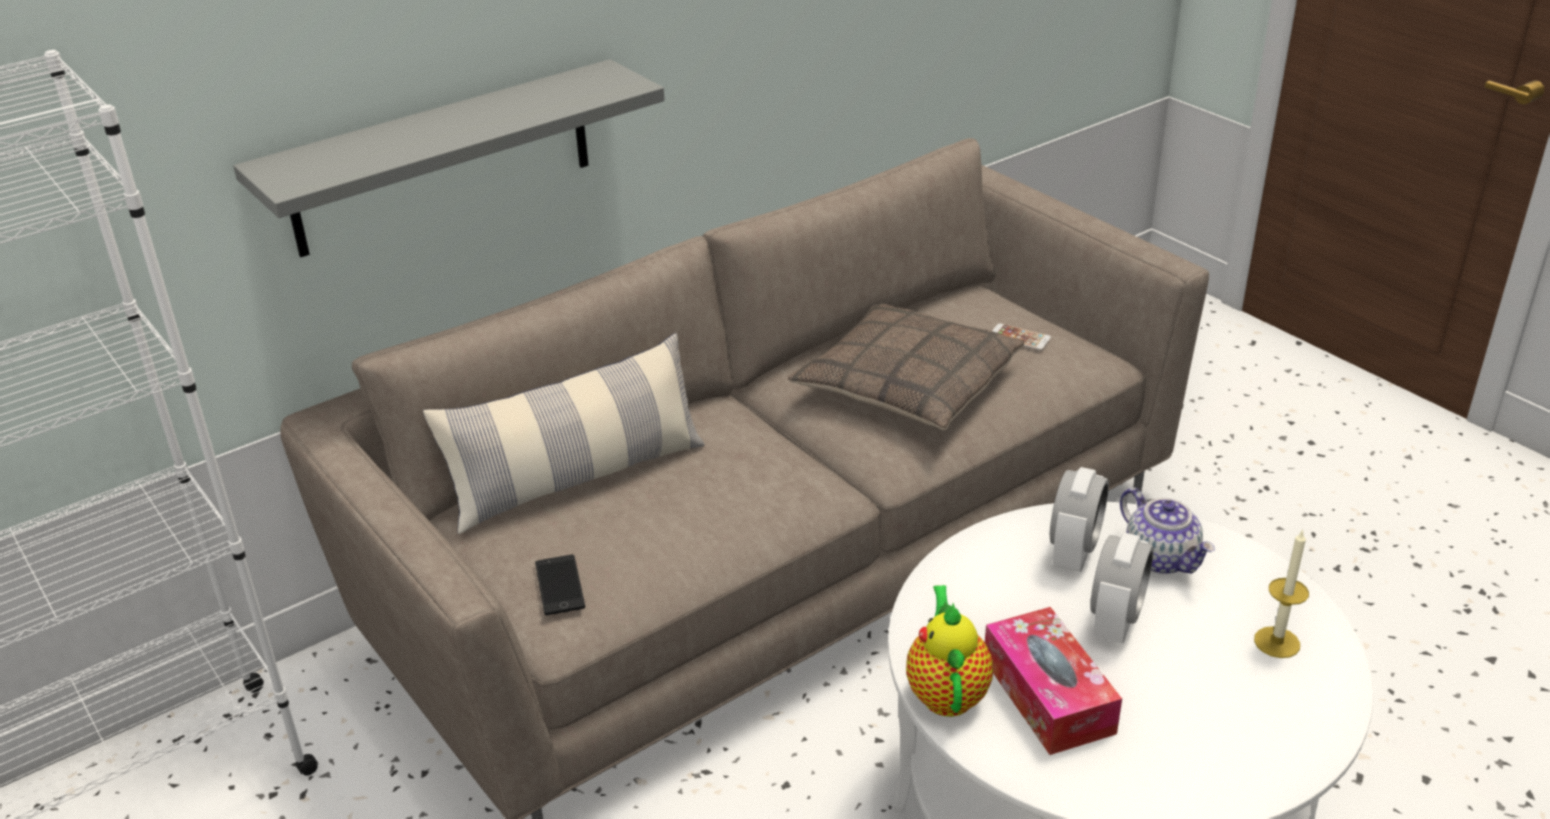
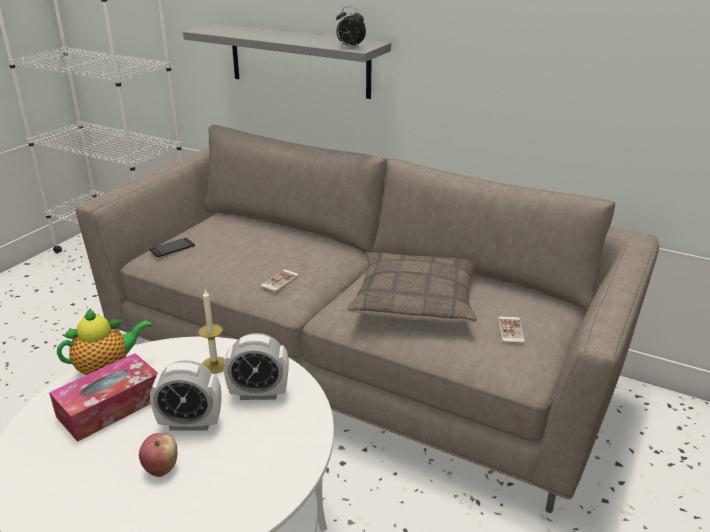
camera: 65 degrees right, 5 degrees down
pillow [423,333,705,534] -> none
teapot [1120,488,1215,574] -> none
candle [1254,529,1309,658] -> candle moved to [198,290,225,374]
none -> apple [139,433,177,477]
none -> phone [261,269,299,292]
none -> alarm clock [336,7,366,48]

